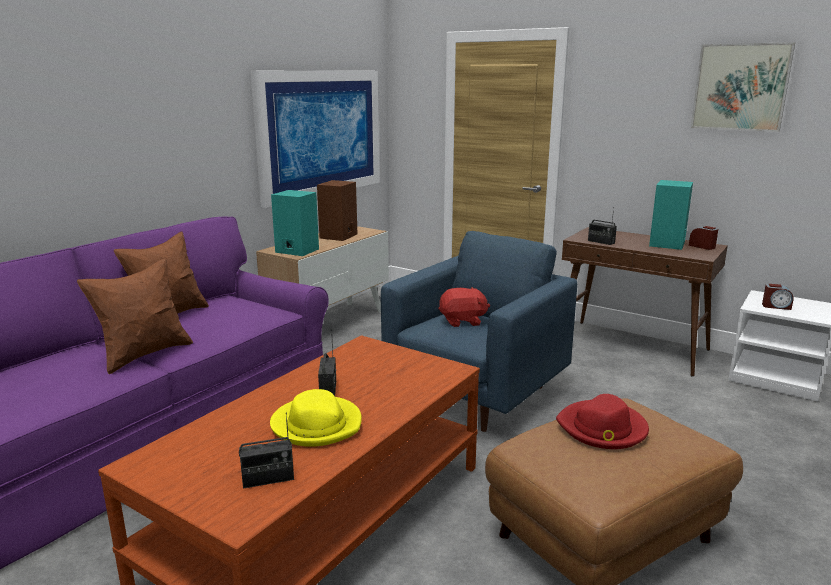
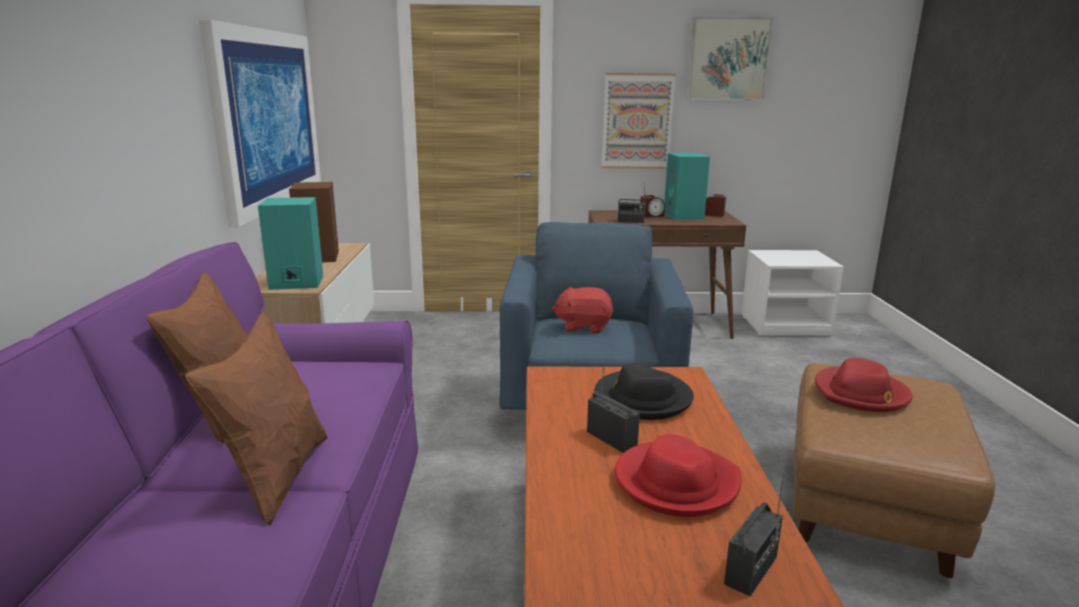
camera: 35 degrees left, 0 degrees up
yellow hat [270,389,362,447] -> red hat [615,434,742,517]
red plush toy [439,287,490,327] -> red plush toy turned 135 degrees counterclockwise [552,287,614,333]
alarm clock [762,284,794,310] -> alarm clock moved to [640,195,665,217]
none -> black hat [595,363,694,420]
none -> picture [602,73,676,169]

